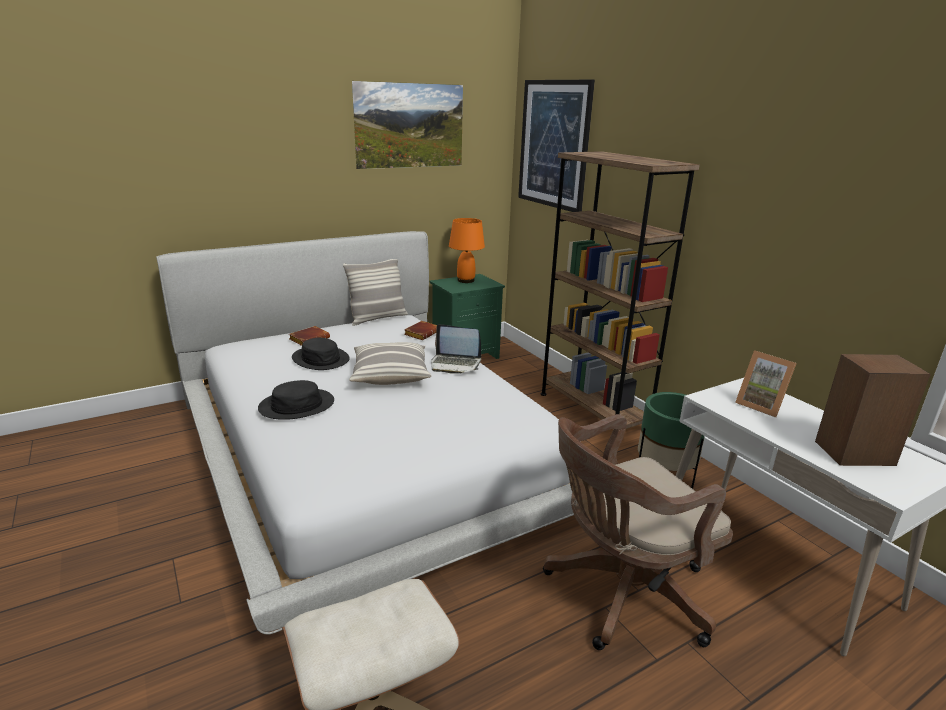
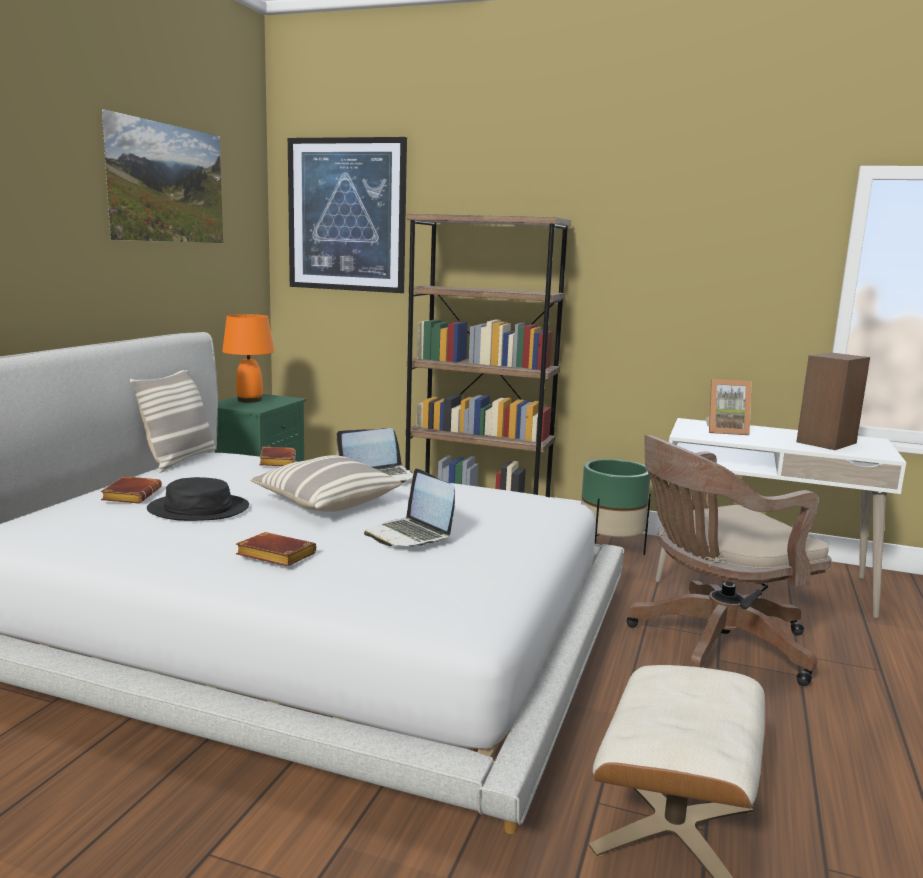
camera: 40 degrees left, 10 degrees down
black hat [258,380,334,420] -> brown book [236,532,316,566]
brown office chair [543,414,733,650] -> brown office chair turned 45 degrees clockwise [626,435,832,686]
none -> laptop [364,468,455,547]

